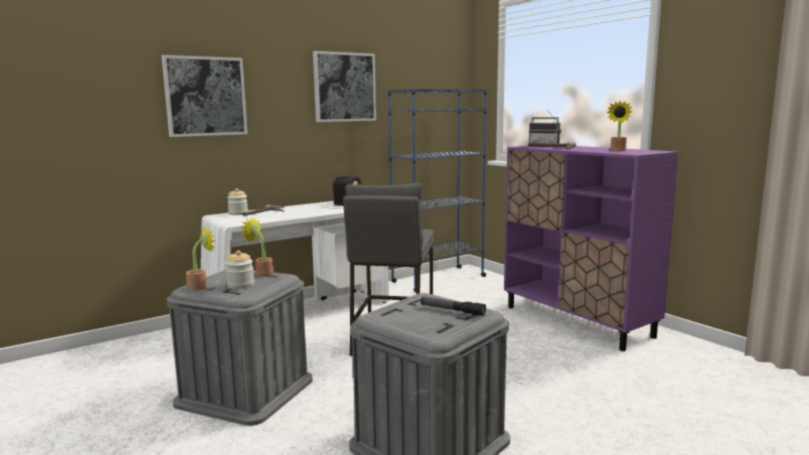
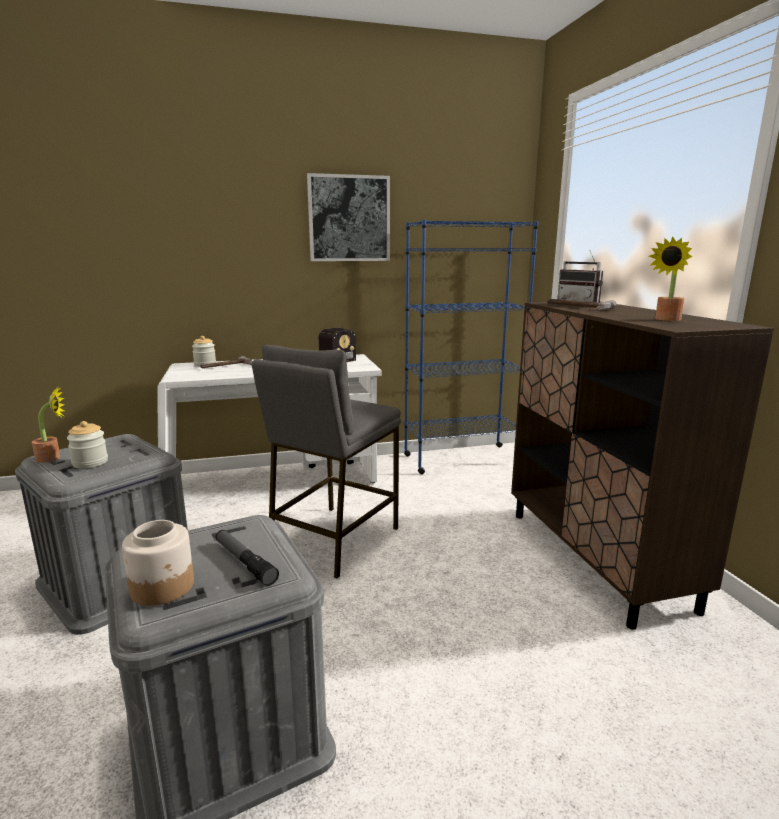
camera: 20 degrees right, 5 degrees up
picture [162,55,248,137] -> none
potted plant [240,218,274,277] -> none
purple cabinet [504,146,678,351] -> brown cabinet [511,302,774,630]
none -> jar [122,520,194,606]

